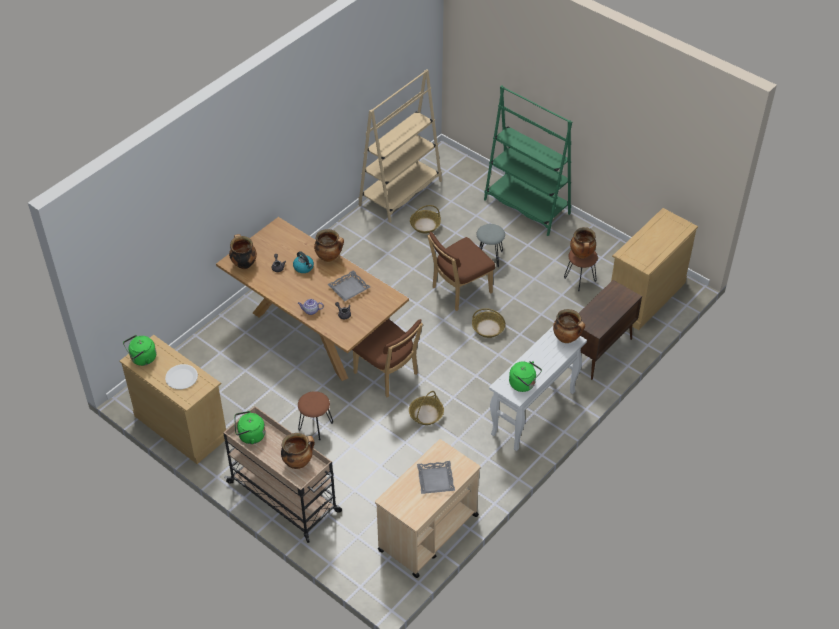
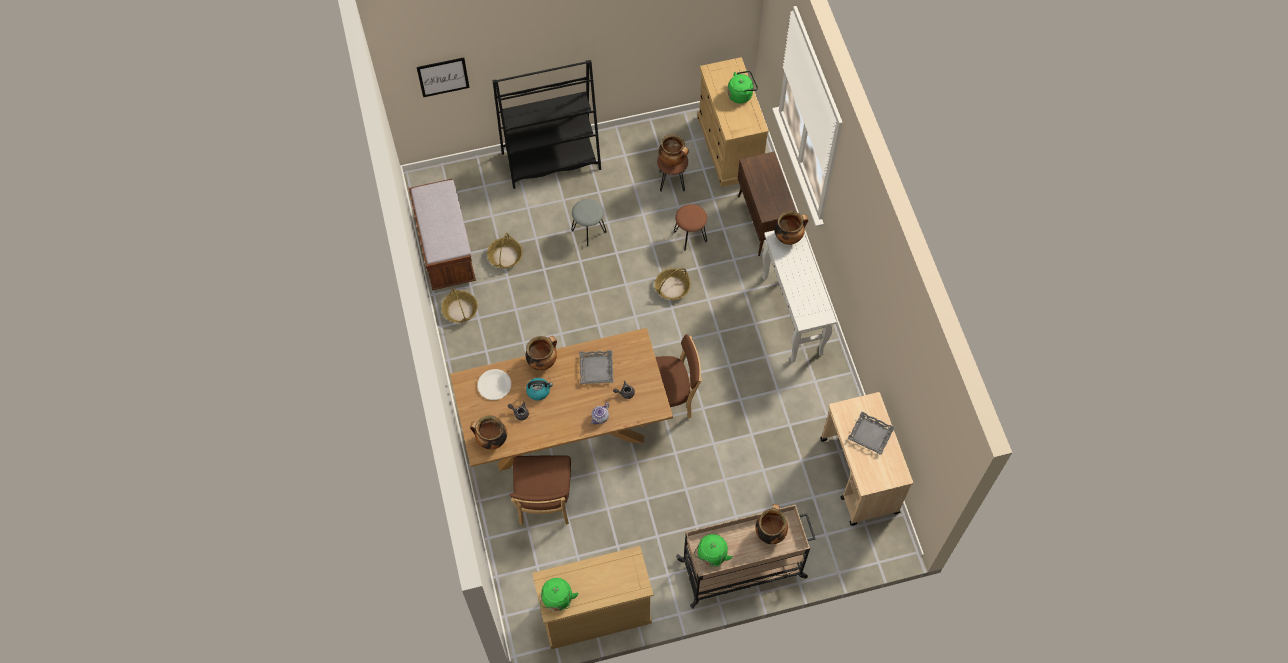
camera: 55 degrees left, 15 degrees up
white plate [165,364,198,389] -> white plate moved to [477,369,511,400]
brown stool [298,391,333,441] -> brown stool moved to [674,204,707,251]
beige bookcase [358,69,442,223] -> brown bench [408,179,476,290]
basket [409,391,444,425] -> basket moved to [441,288,478,323]
brown chair [427,232,495,311] -> brown chair moved to [510,455,571,525]
green bookcase [484,85,572,236] -> black bookcase [492,60,601,189]
green kettle [509,361,542,392] -> green kettle moved to [728,71,758,104]
none -> picture [417,57,470,97]

